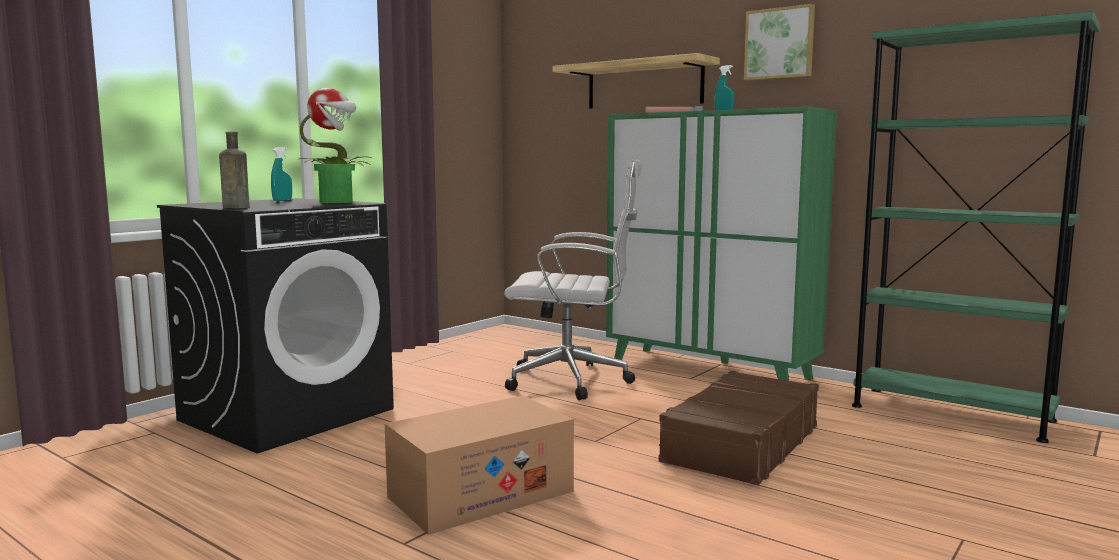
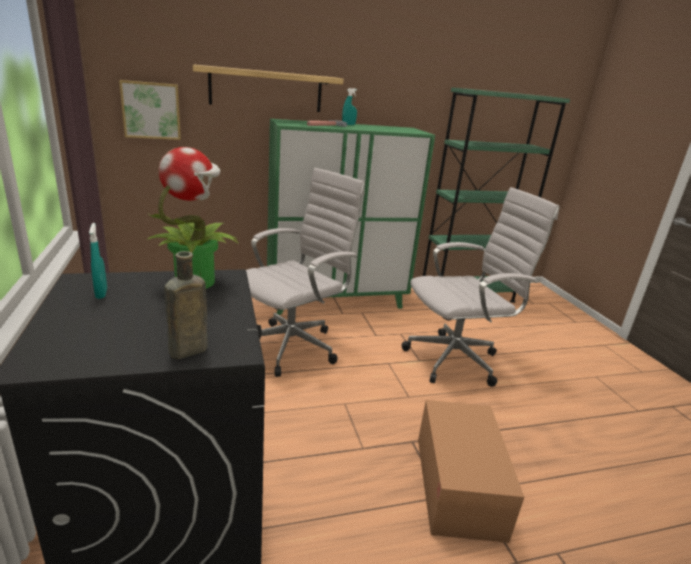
camera: 55 degrees left, 15 degrees up
brown suitcase [658,371,819,485] -> white office chair [401,187,560,387]
picture [744,4,815,81] -> picture moved to [119,80,181,140]

